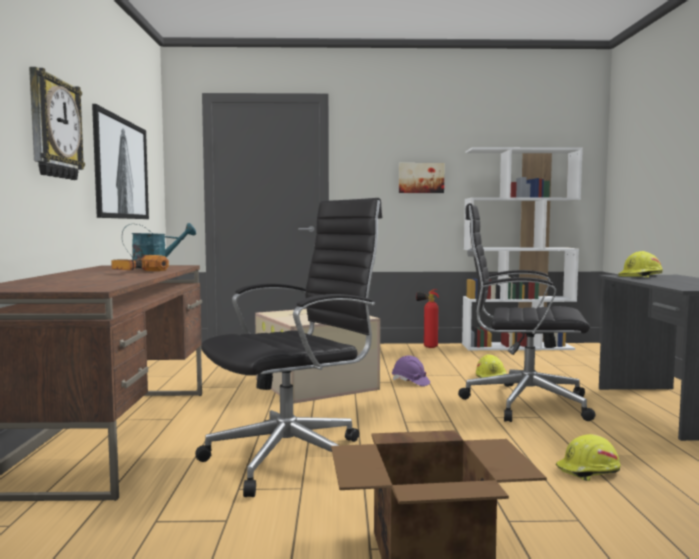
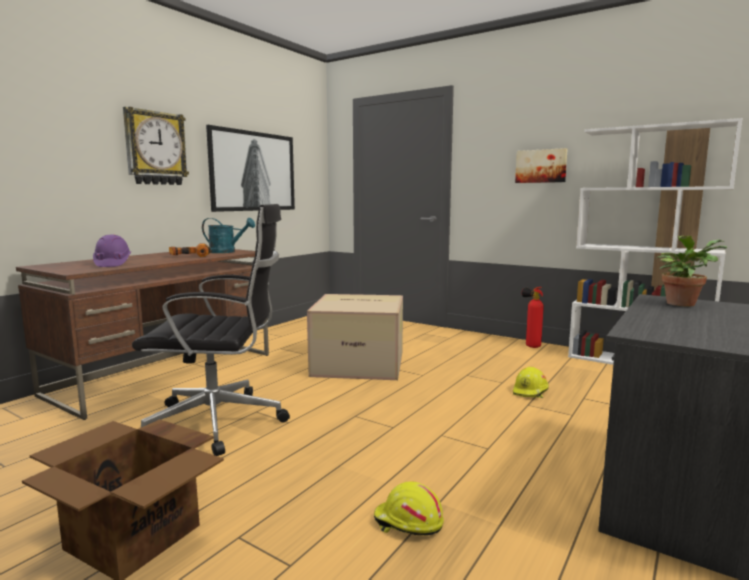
camera: 35 degrees right, 5 degrees up
purple hard hat [392,355,430,386] -> purple hard hat moved to [93,235,131,267]
black office chair [458,203,595,422] -> none
yellow hard hat [618,251,663,278] -> potted plant [656,236,727,307]

